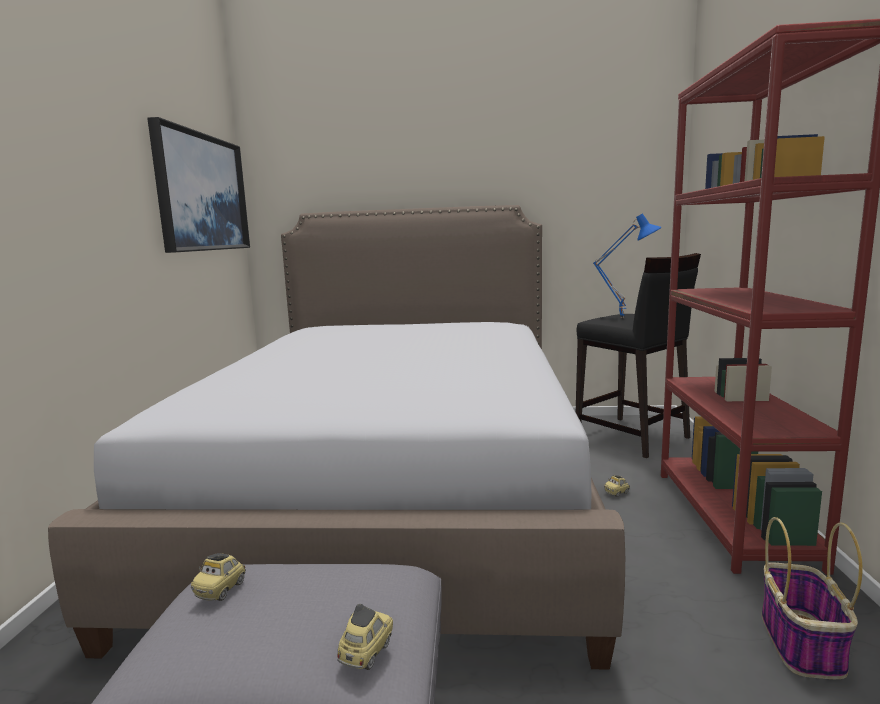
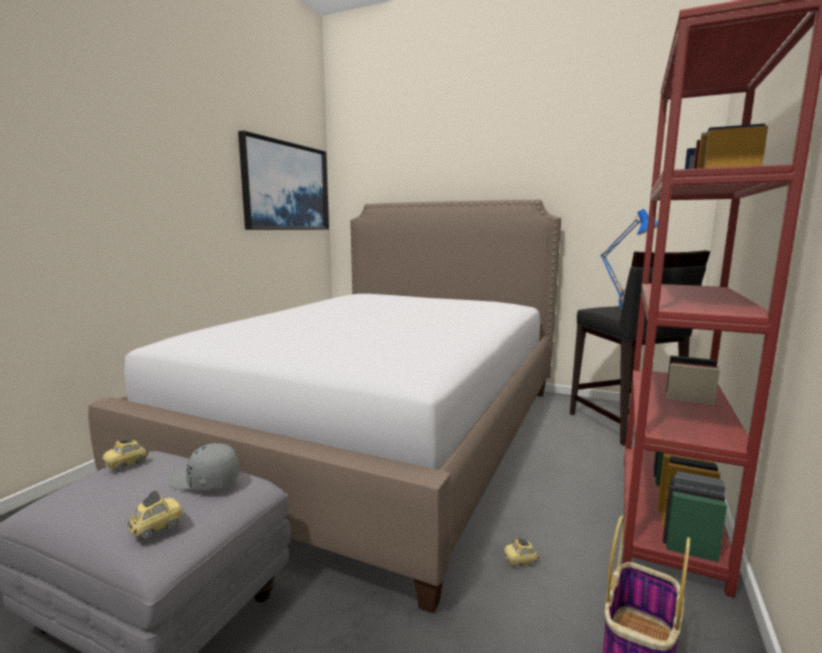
camera: 20 degrees right, 0 degrees up
toy car [604,475,630,497] -> toy car moved to [504,538,539,569]
none -> grey cap [169,443,240,490]

